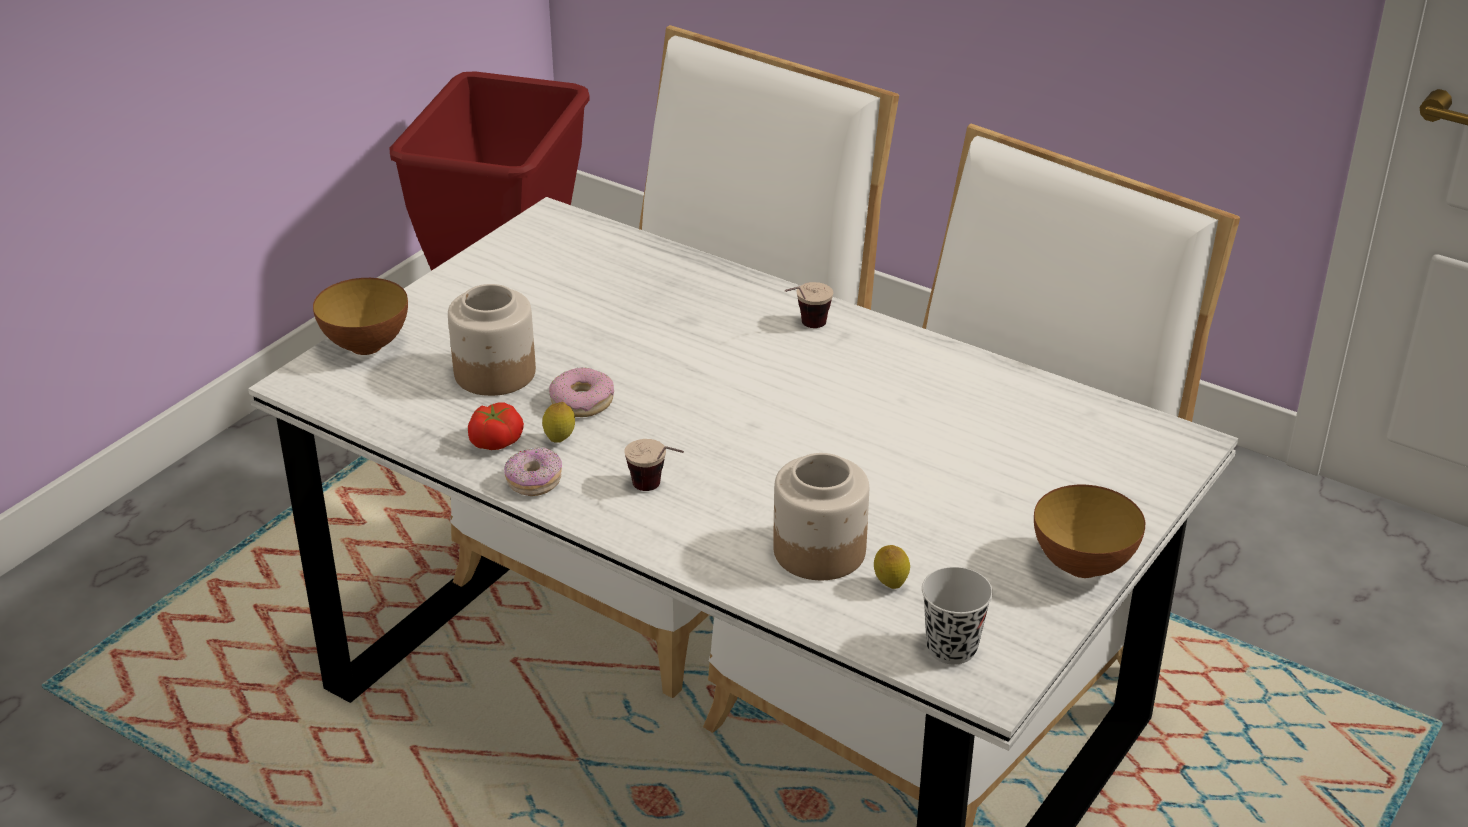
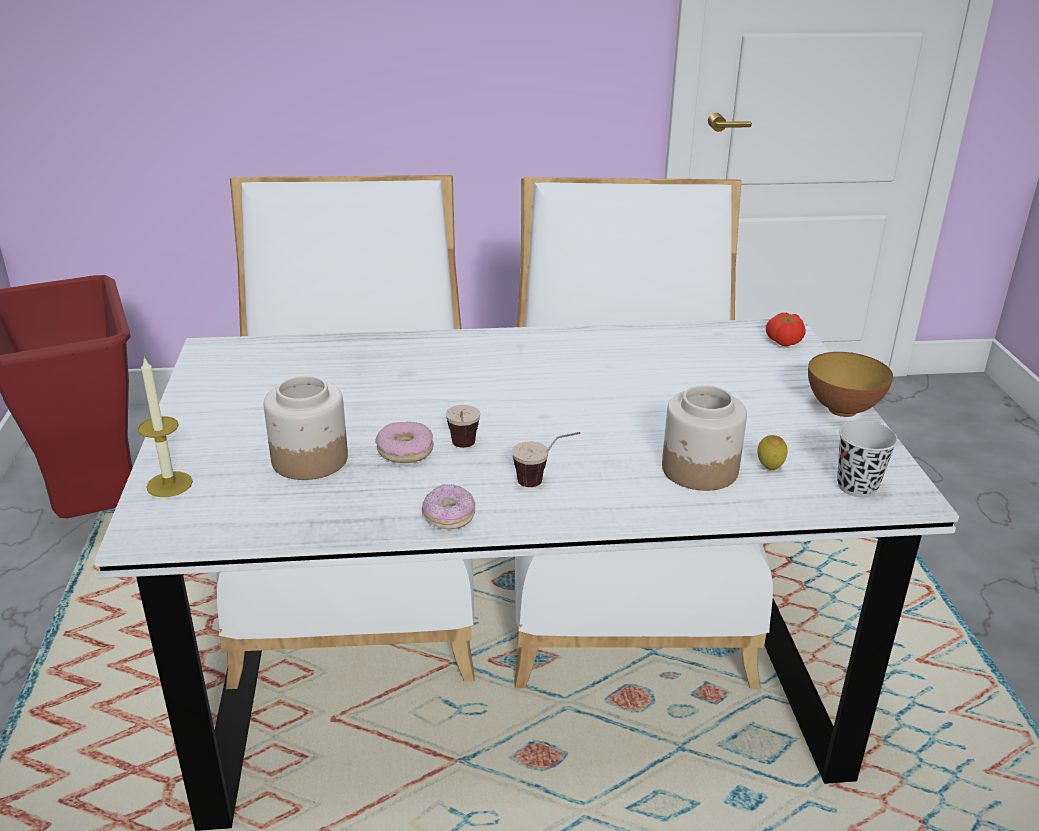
camera: 40 degrees left, 5 degrees down
bowl [313,278,408,355] -> candle [138,356,193,497]
tomato [468,402,524,450] -> tomato moved to [766,313,806,346]
lemon [542,402,575,442] -> none
cup [785,282,833,328] -> cup moved to [446,405,480,448]

